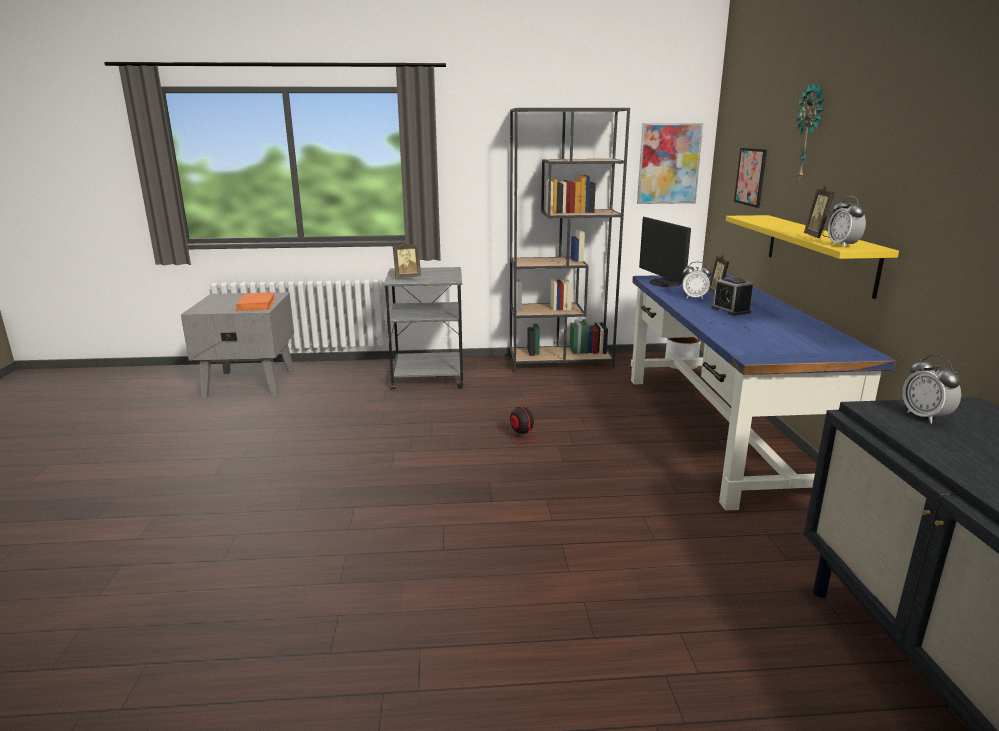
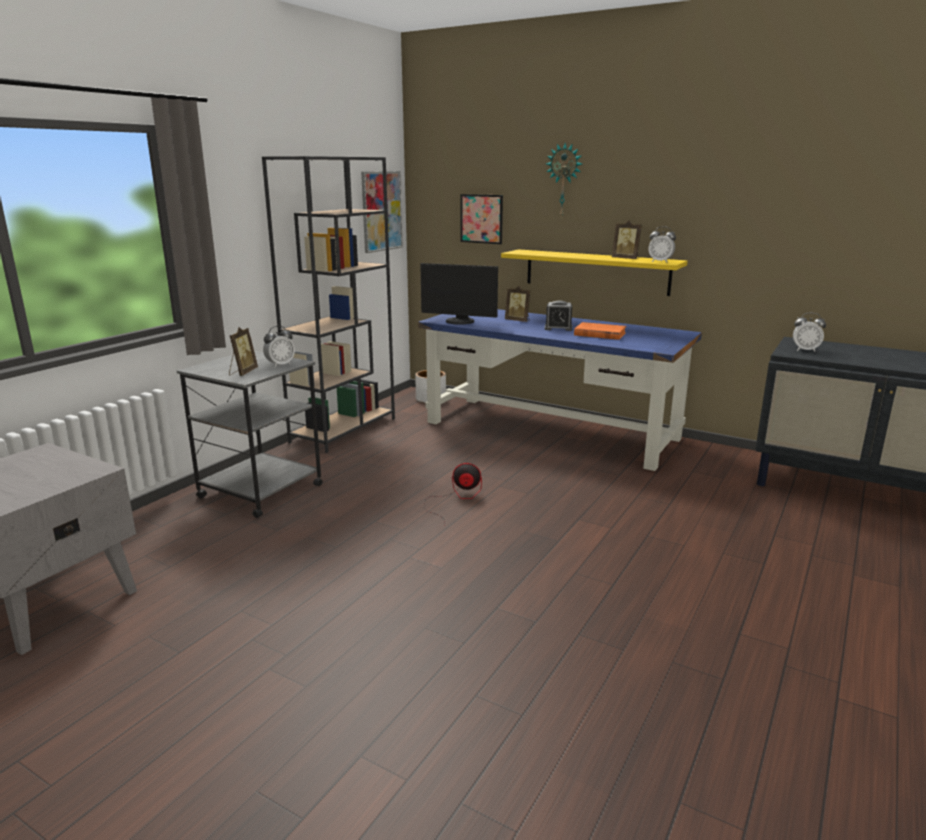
camera: 55 degrees left, 0 degrees up
orange book [236,292,276,311] -> orange book moved to [574,322,626,340]
alarm clock [682,262,712,299] -> alarm clock moved to [263,326,295,368]

